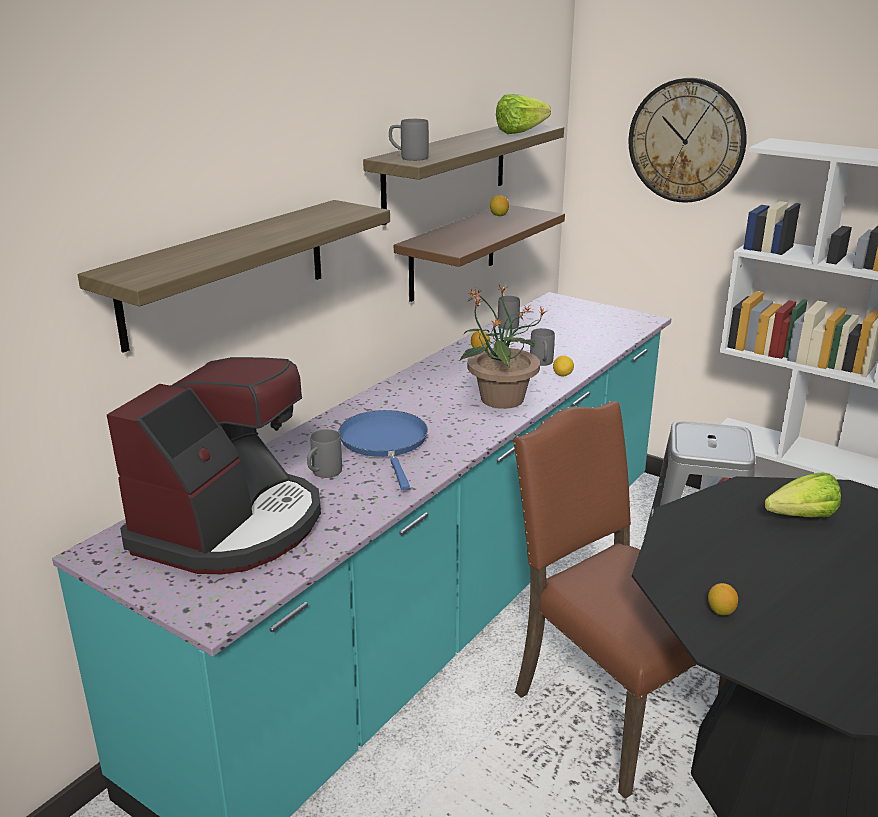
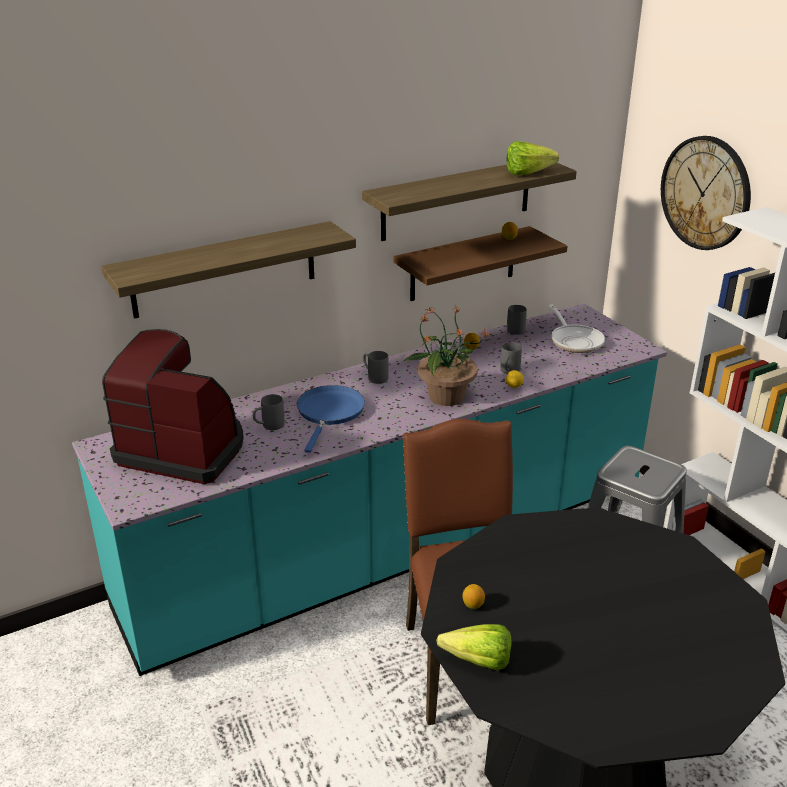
camera: 25 degrees right, 5 degrees up
coffee machine [107,357,321,574] -> coffee machine turned 120 degrees counterclockwise [102,329,243,484]
grey mug [389,119,429,161] -> grey mug moved to [363,351,389,384]
lettuce [765,473,841,517] -> lettuce moved to [436,624,512,671]
none -> frying pan [549,305,605,353]

